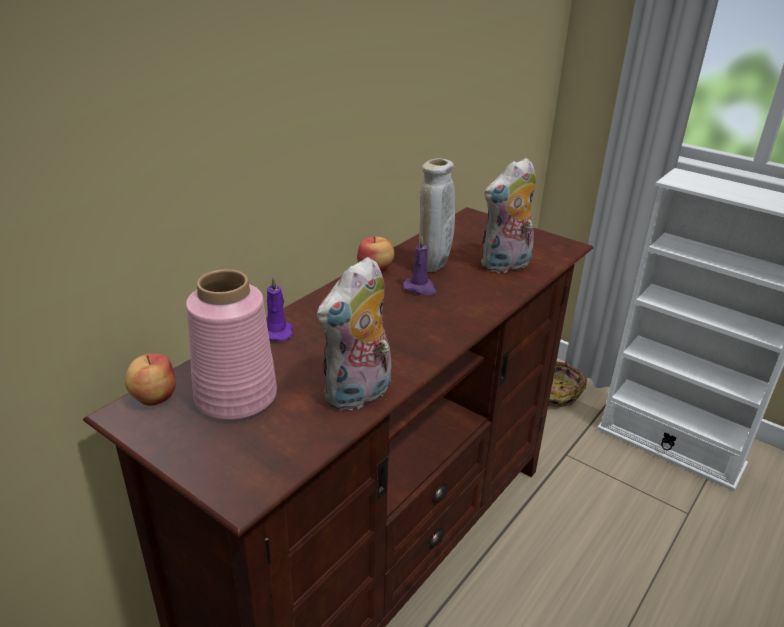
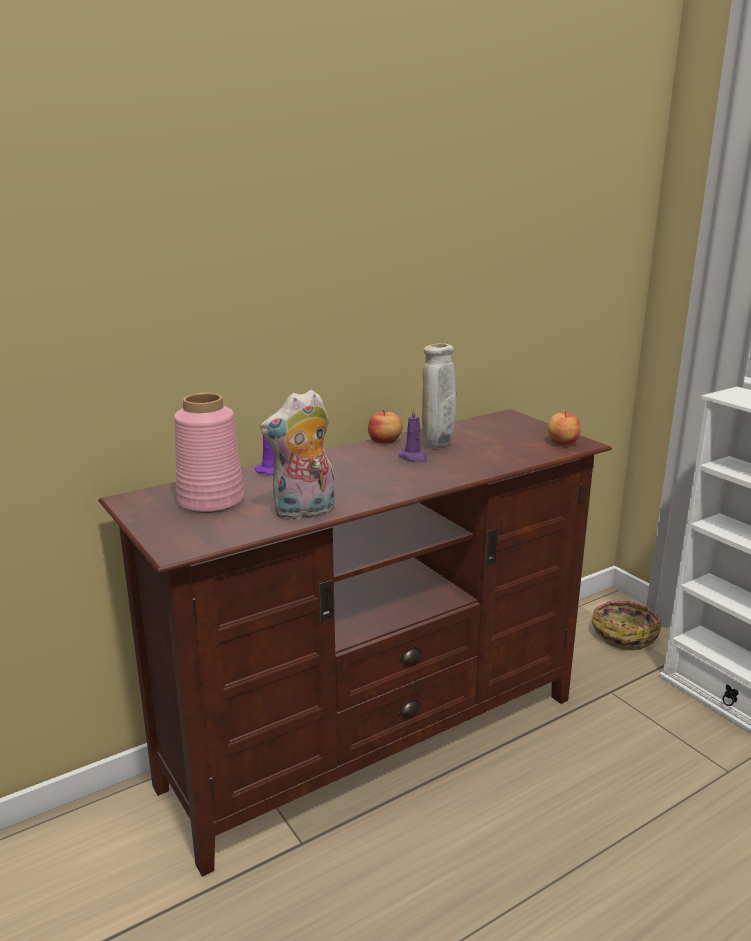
camera: 20 degrees right, 10 degrees down
apple [125,353,176,406] -> apple moved to [548,410,580,446]
plush toy [481,158,536,273] -> none

